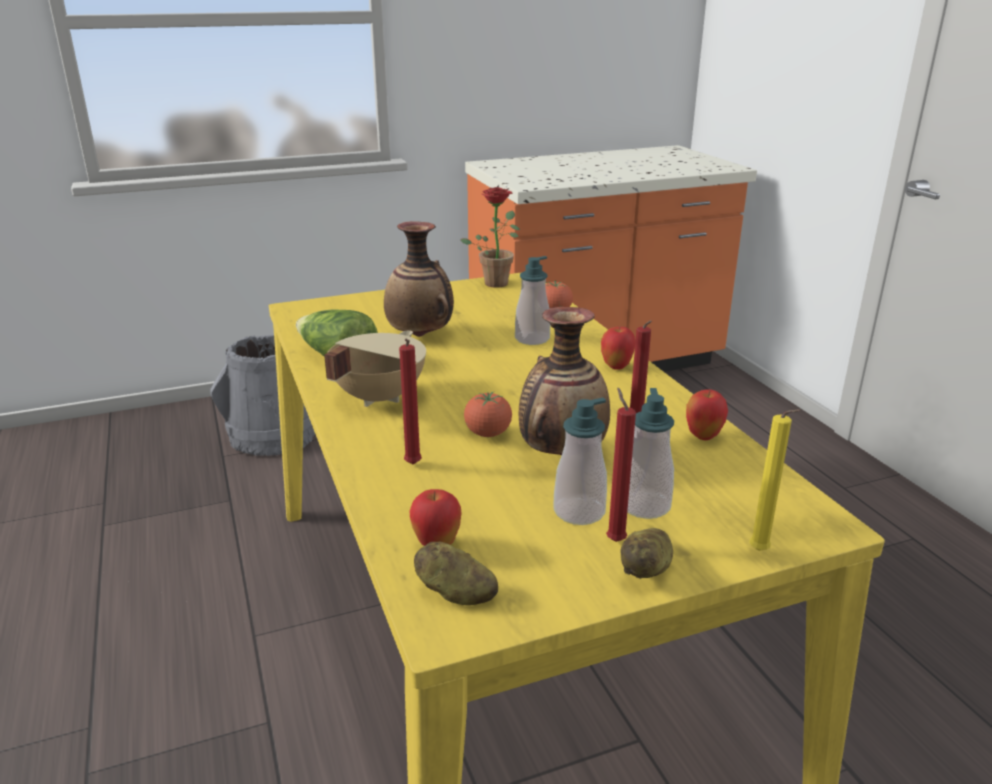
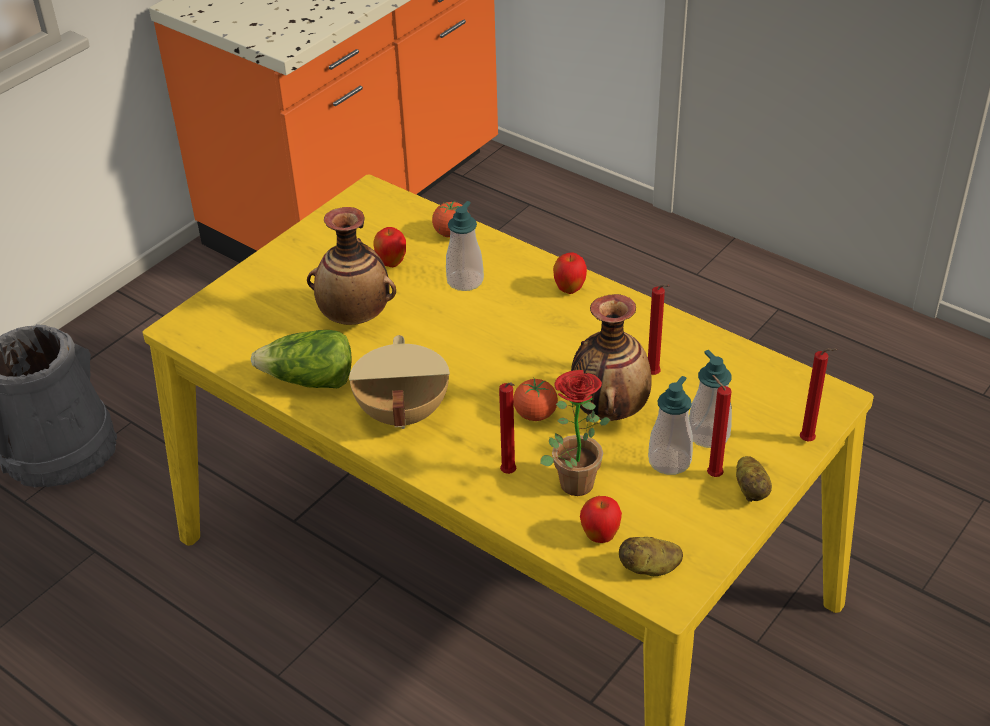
camera: 30 degrees left, 15 degrees up
potted plant [460,187,520,288] -> potted plant moved to [540,370,610,496]
apple [686,389,728,440] -> apple moved to [373,227,406,267]
yellow candle [749,409,800,551] -> red candle [800,348,837,441]

